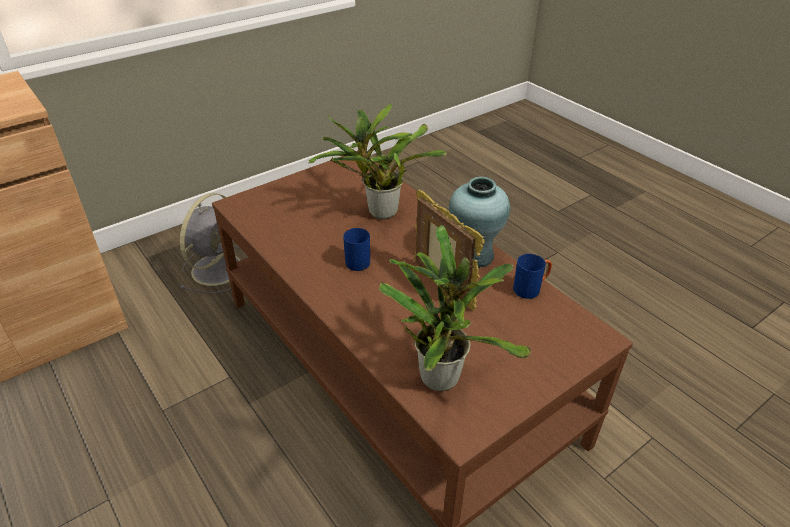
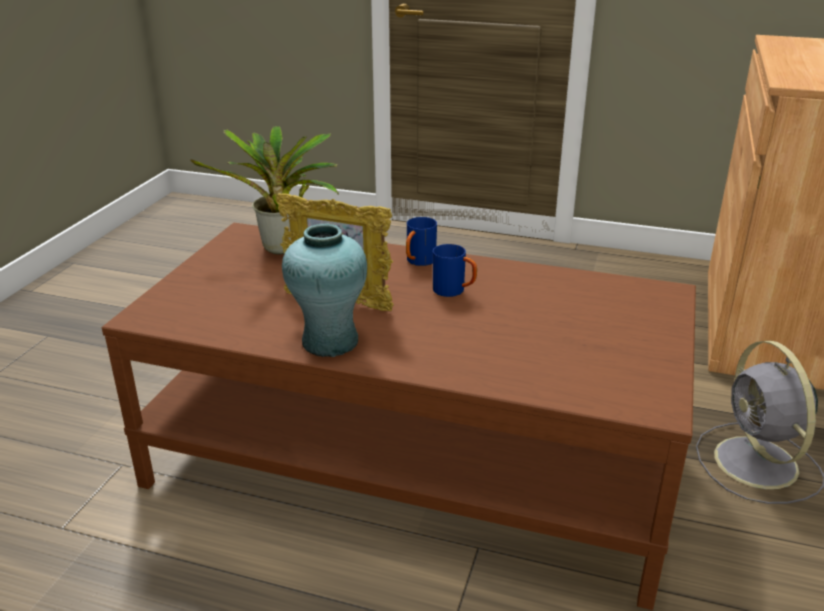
camera: 145 degrees right, 10 degrees down
potted plant [309,104,447,219] -> none
blue mug [513,254,552,299] -> blue mug moved to [406,217,437,266]

